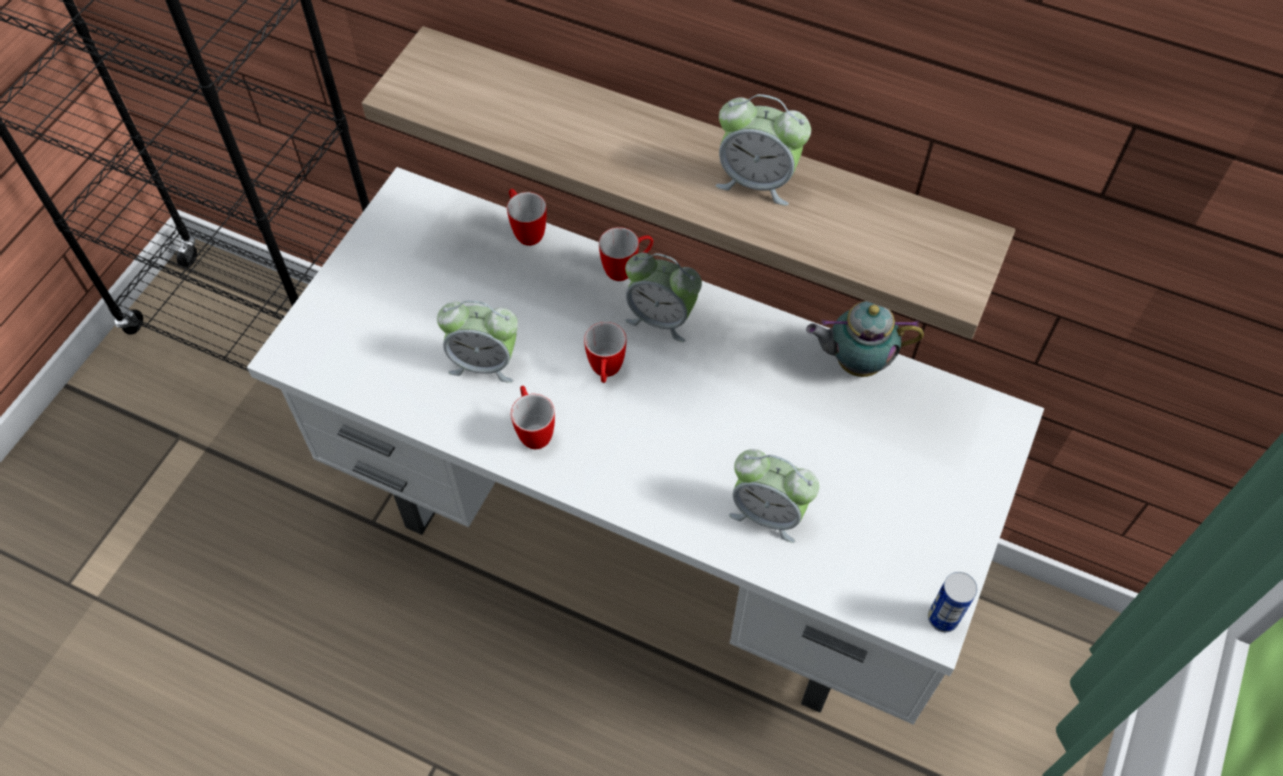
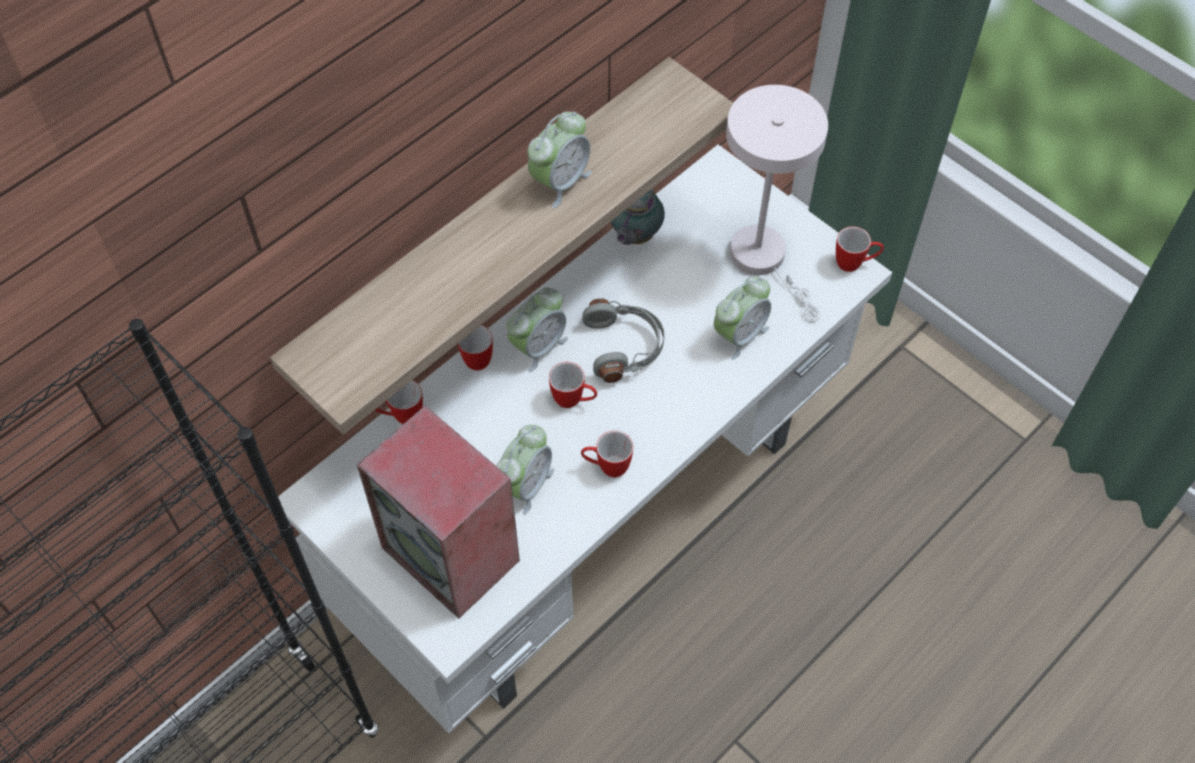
camera: 70 degrees left, 0 degrees up
can [928,572,977,632] -> mug [836,226,884,272]
none -> speaker [357,406,520,618]
none -> grey headphones [582,298,664,383]
none -> white table lamp [726,85,828,322]

